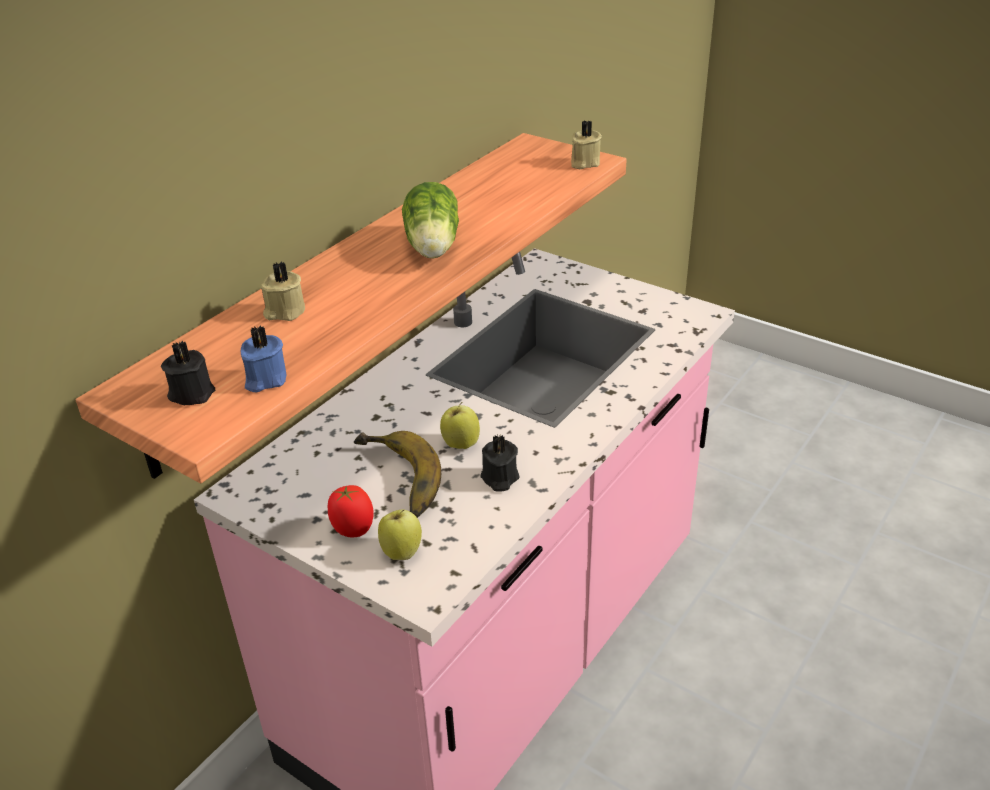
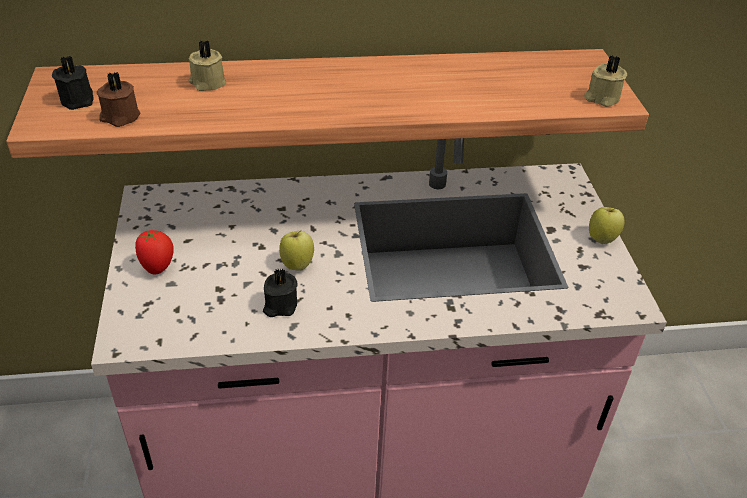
camera: 45 degrees right, 5 degrees up
blue candle [241,325,287,393] -> brown candle [97,72,141,127]
banana [354,431,441,518] -> none
apple [378,509,422,560] -> apple moved to [589,207,624,244]
lettuce [402,182,459,259] -> none

